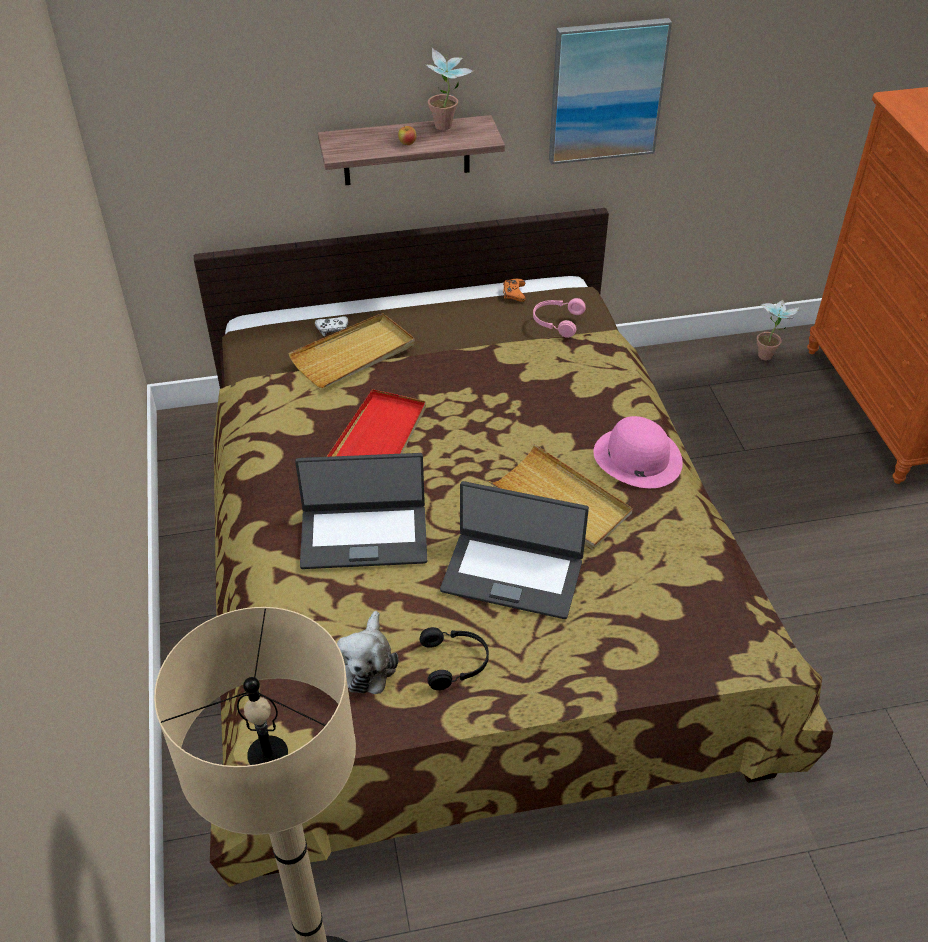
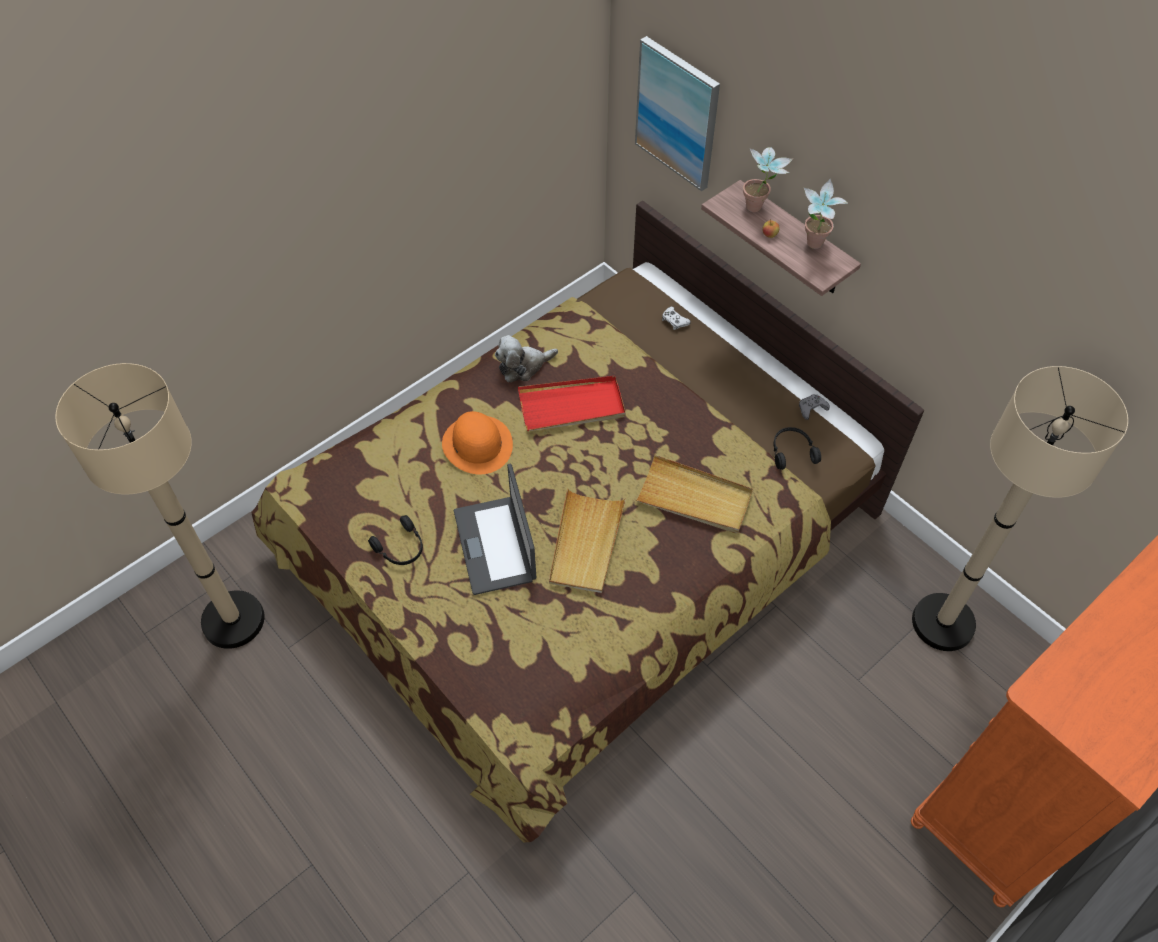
camera: 60 degrees right, 10 degrees up
beige tray [288,313,415,388] -> beige tray moved to [636,455,753,533]
laptop [295,453,427,569] -> orange hat [442,411,513,474]
plush toy [337,611,399,694] -> plush toy moved to [495,335,558,382]
orange game controller [503,279,526,302] -> grey game controller [799,394,830,420]
pink headphones [533,298,586,338] -> black headphones [774,427,821,470]
picture [549,18,672,164] -> picture moved to [635,36,720,191]
pink hat [593,416,683,488] -> none
potted plant [757,299,799,360] -> potted plant moved to [743,147,793,212]
none -> beige floor lamp [912,366,1128,651]

